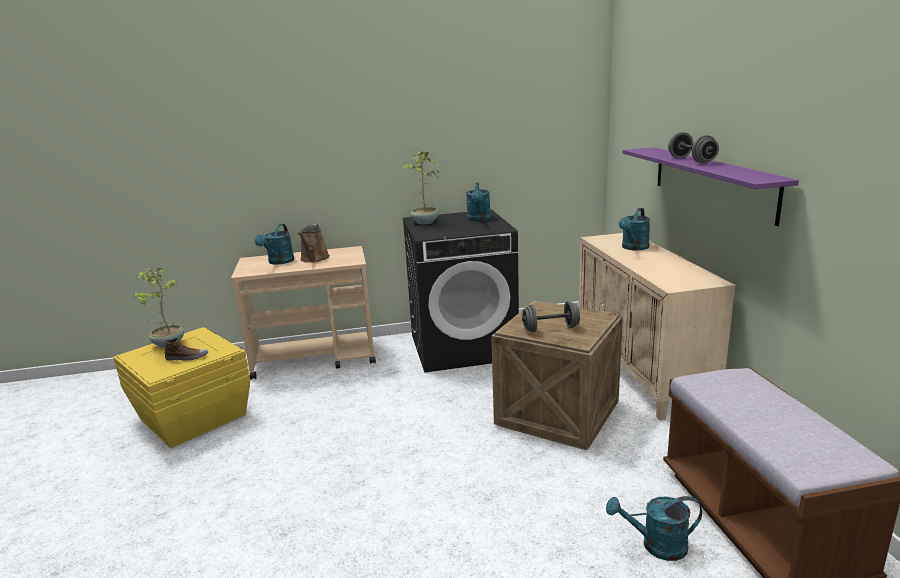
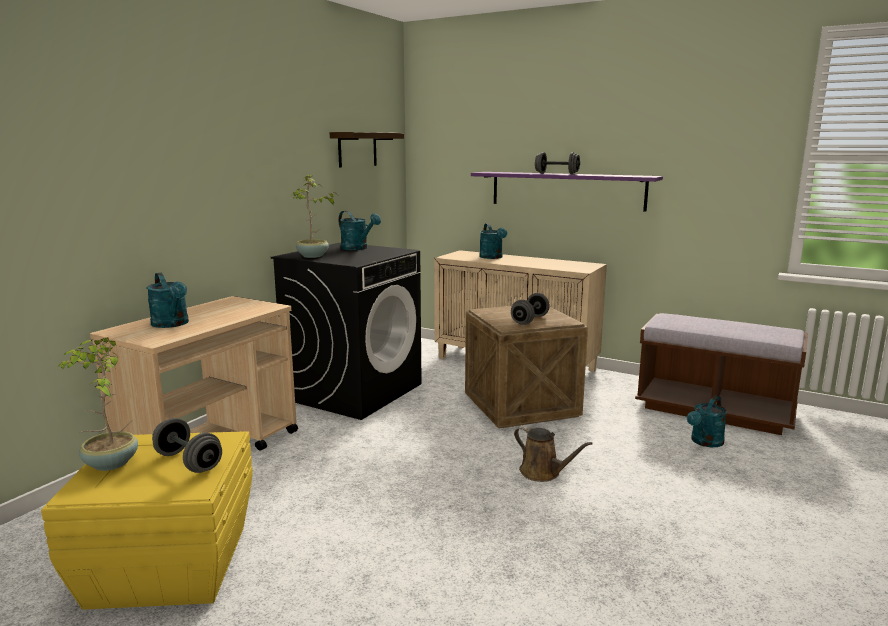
camera: 50 degrees left, 5 degrees down
shoe [165,338,208,361] -> grey dumbbell [152,418,222,473]
brown watering can [298,224,330,263] -> brown watering can moved to [514,426,593,482]
none -> shelf [330,132,404,167]

